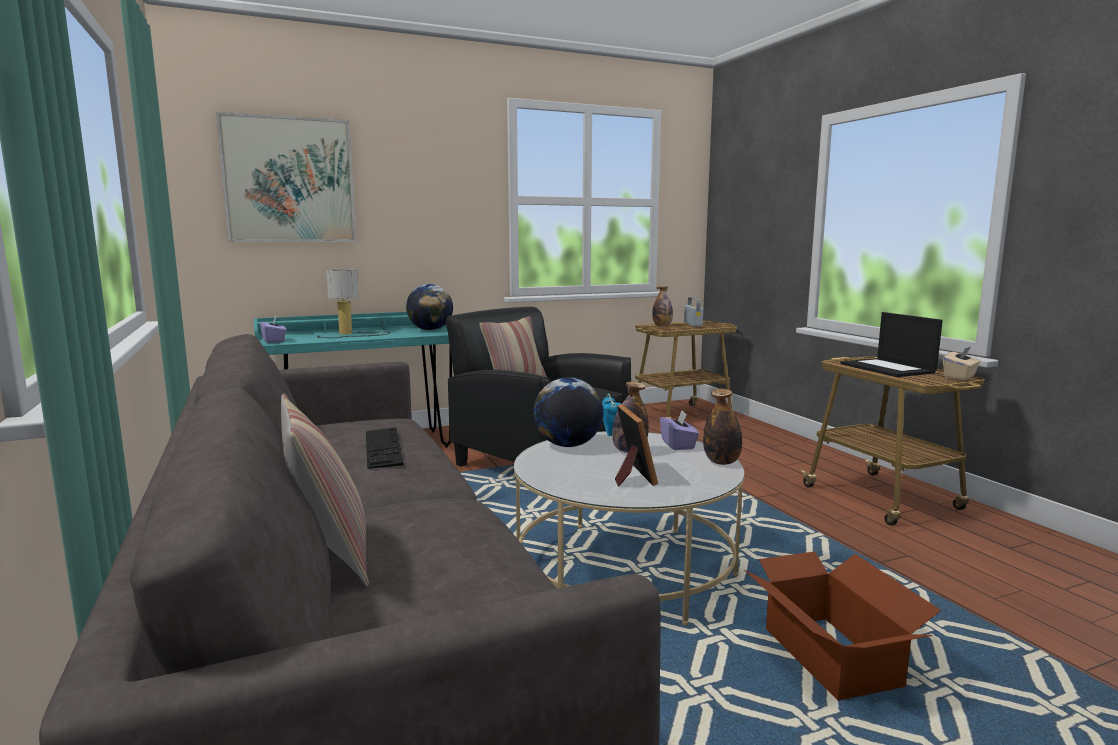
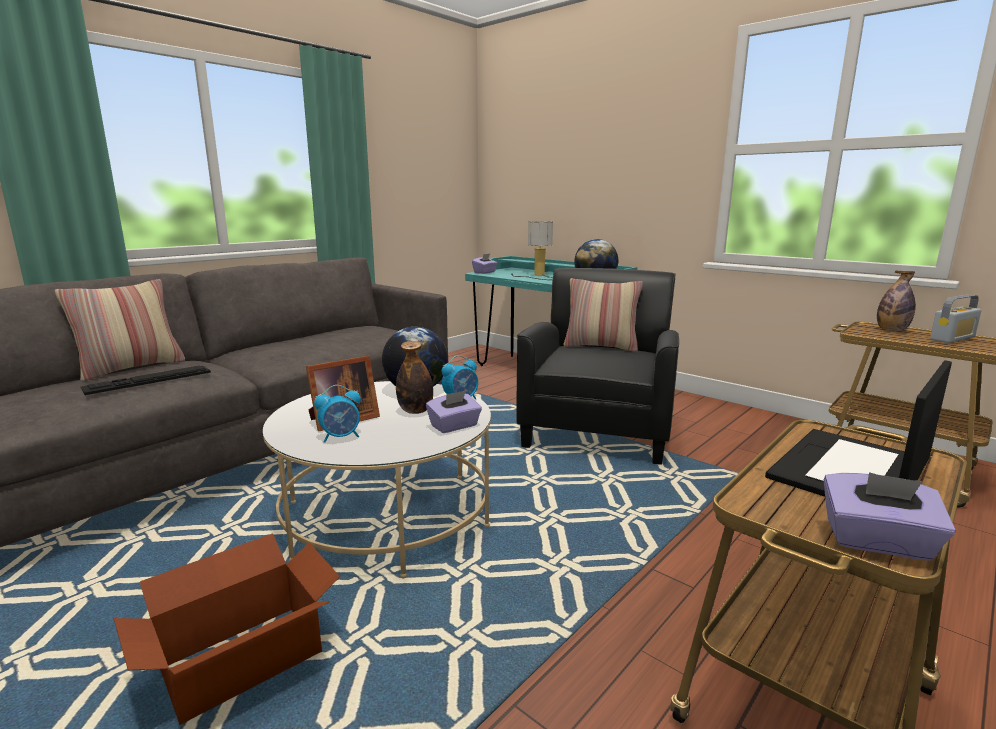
camera: 65 degrees right, 5 degrees up
picture [216,112,356,242] -> none
keyboard [366,427,404,469] -> keyboard moved to [81,366,211,395]
bottle [703,389,742,465] -> none
beige tissue box [943,347,980,380] -> purple tissue box [824,472,956,561]
none -> alarm clock [314,385,361,443]

